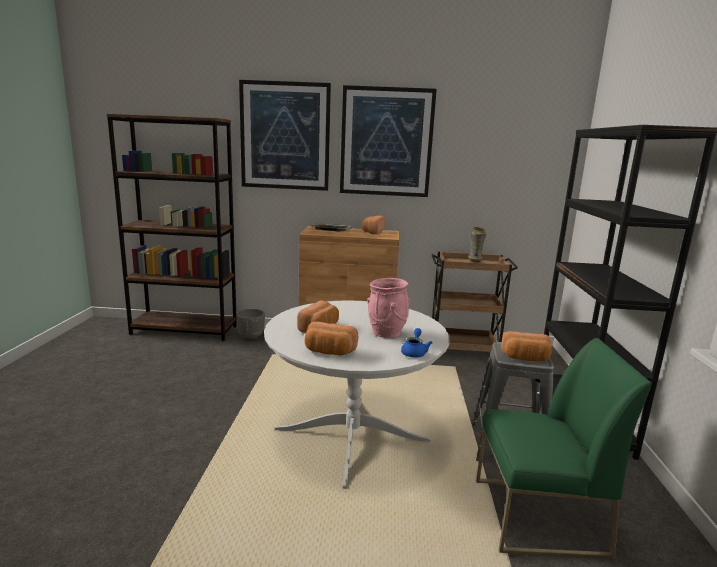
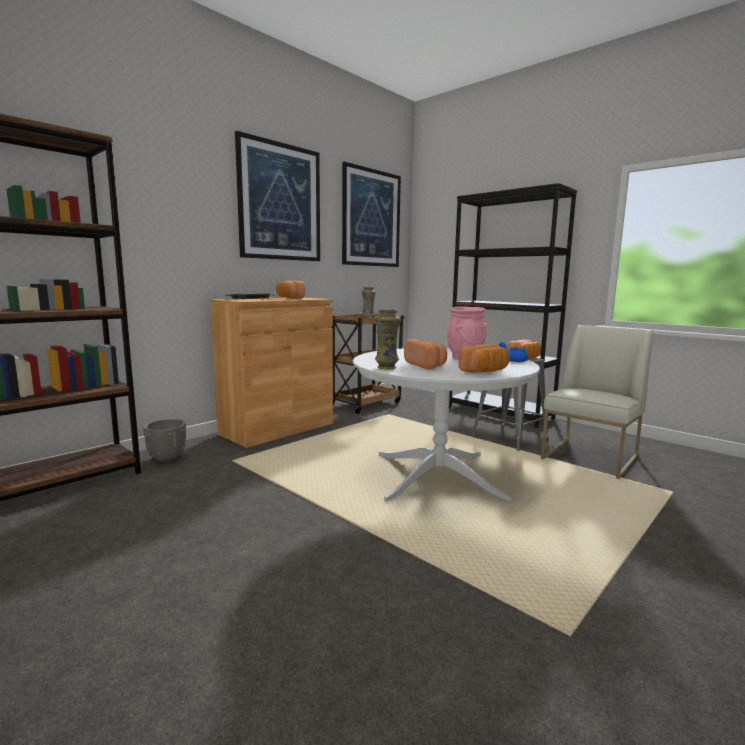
camera: 50 degrees left, 5 degrees down
picture [239,80,331,191] -> picture moved to [342,162,401,267]
green chair [476,338,652,559] -> white chair [541,325,653,479]
none -> vase [375,309,400,369]

